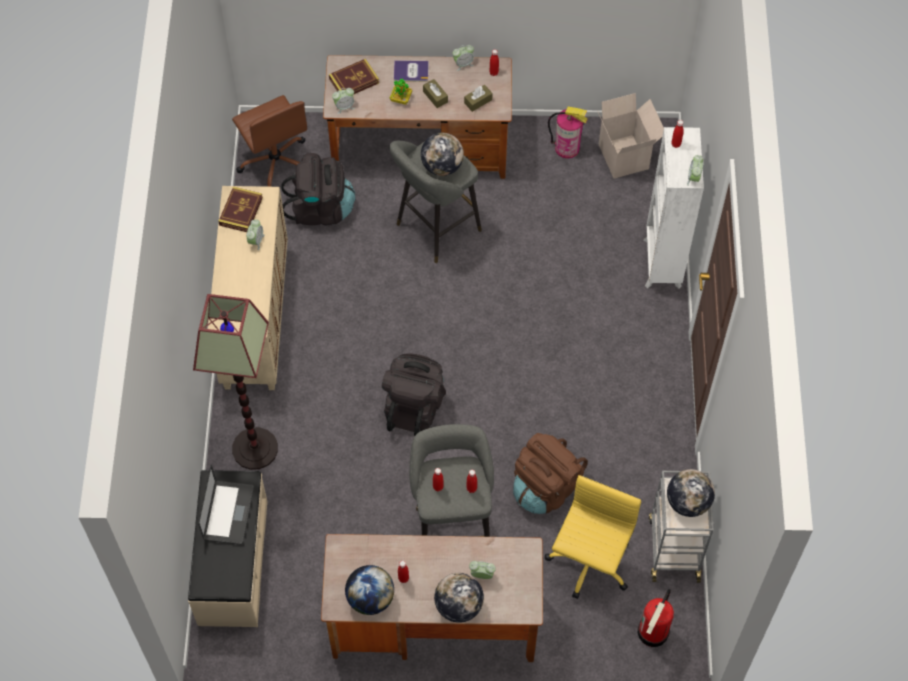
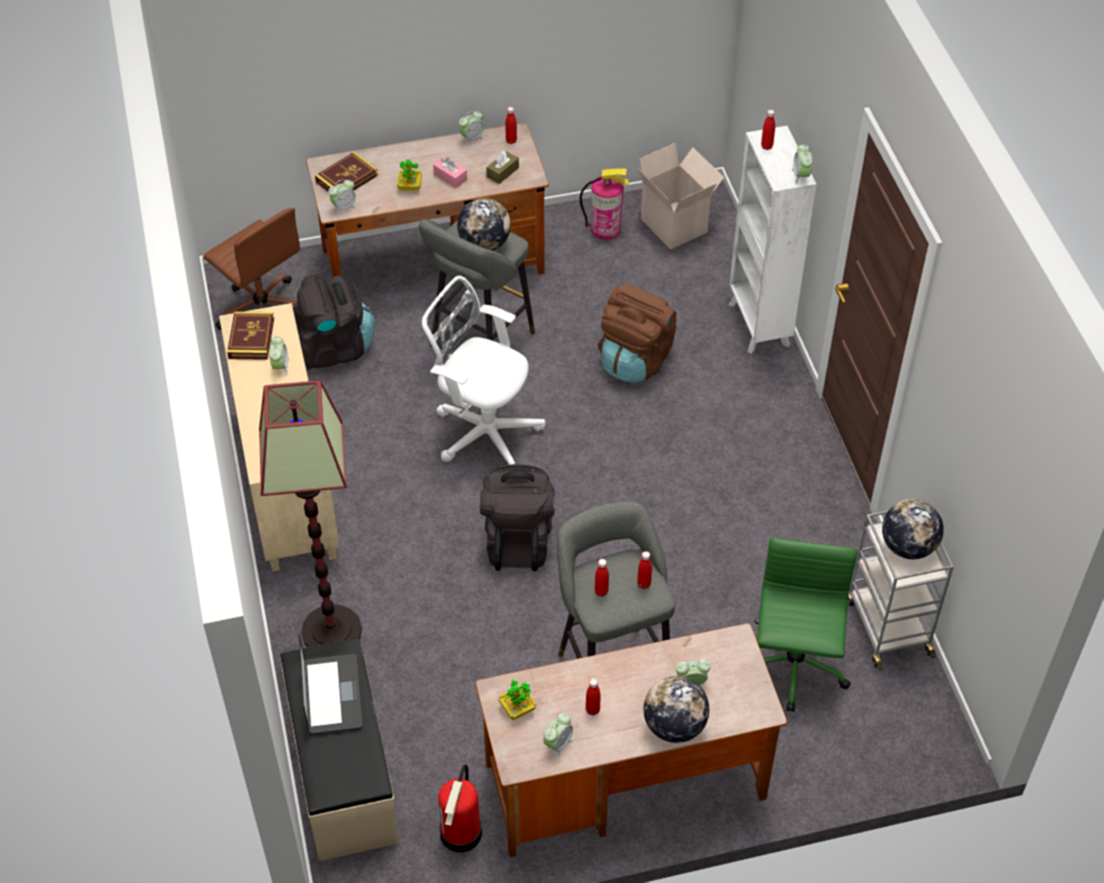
camera: 15 degrees left, 10 degrees down
globe [345,565,394,615] -> alarm clock [544,713,573,759]
book [394,60,429,82] -> none
brown tissue box [423,79,448,108] -> pink tissue box [433,156,467,188]
brown backpack [513,433,588,514] -> brown backpack moved to [598,284,676,383]
yellow office chair [545,475,641,599] -> green office chair [754,538,858,712]
fire extinguisher [638,589,674,647] -> fire extinguisher moved to [438,764,482,852]
none -> white office chair [422,276,545,465]
none -> potted plant [499,680,536,720]

